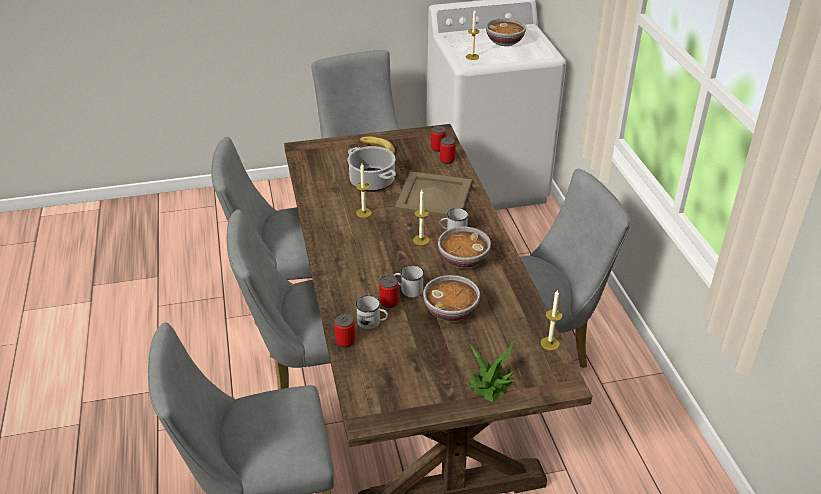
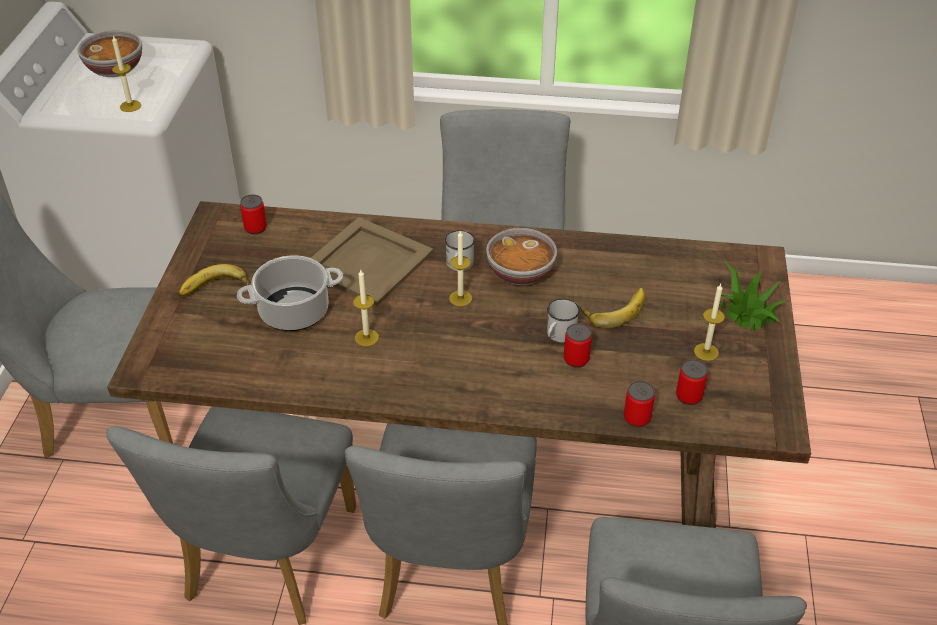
camera: 70 degrees left, 5 degrees up
white mug [356,295,388,329] -> none
bowl [423,275,480,322] -> banana [581,288,645,328]
can [440,137,456,164] -> can moved to [676,359,708,405]
candle [541,289,562,350] -> candle moved to [694,284,725,361]

